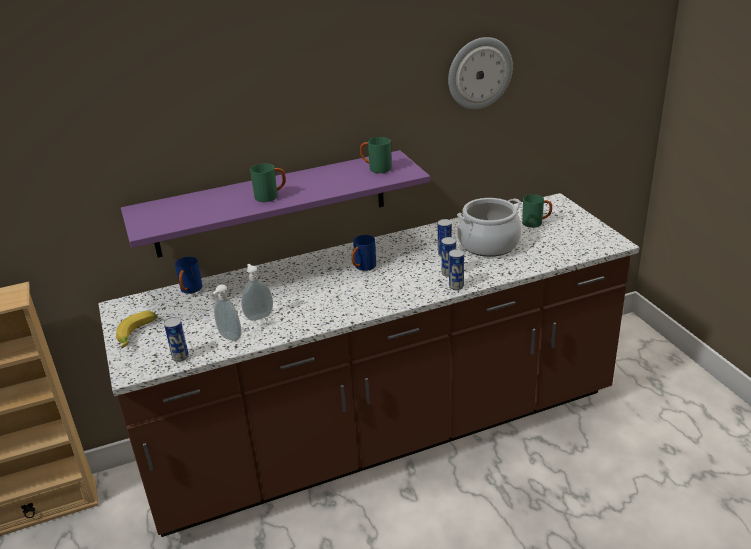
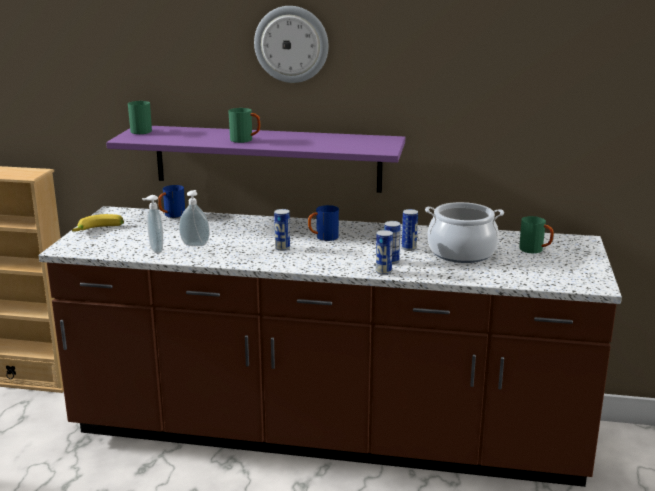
camera: 30 degrees right, 10 degrees down
can [164,317,189,362] -> can moved to [274,209,290,251]
green mug [360,137,392,173] -> green mug moved to [128,101,152,134]
wall clock [448,37,513,109] -> wall clock moved to [254,6,329,83]

